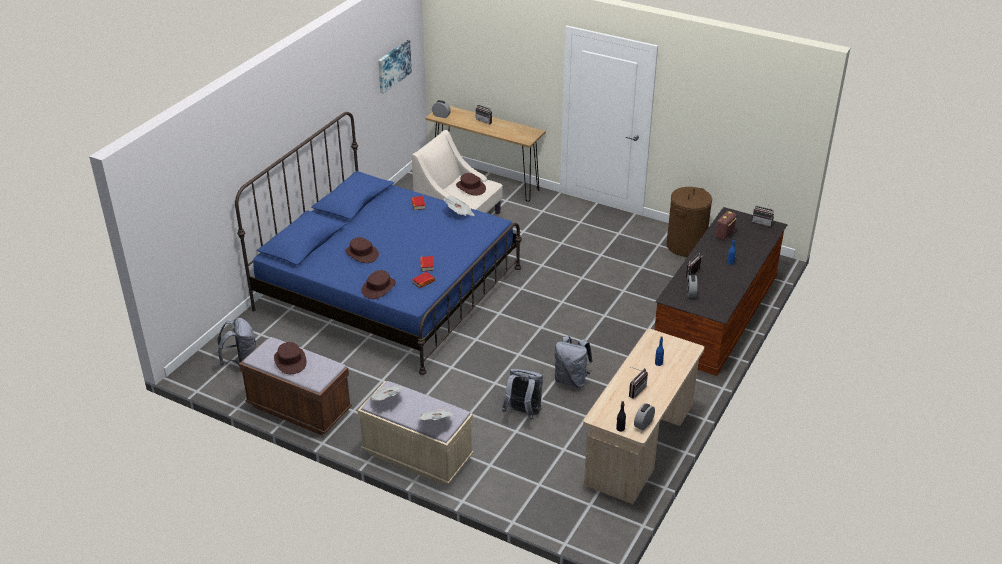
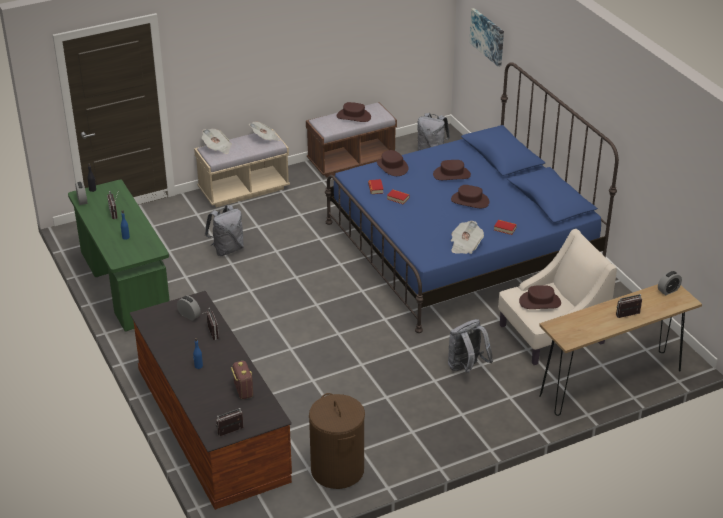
camera: 125 degrees right, 0 degrees up
picture [378,40,412,94] -> picture moved to [469,8,504,67]
grey backpack [555,336,593,388] -> grey backpack moved to [448,319,493,374]
beige desk [583,329,704,504] -> green desk [68,180,170,332]
none -> brown hat [451,185,489,208]

